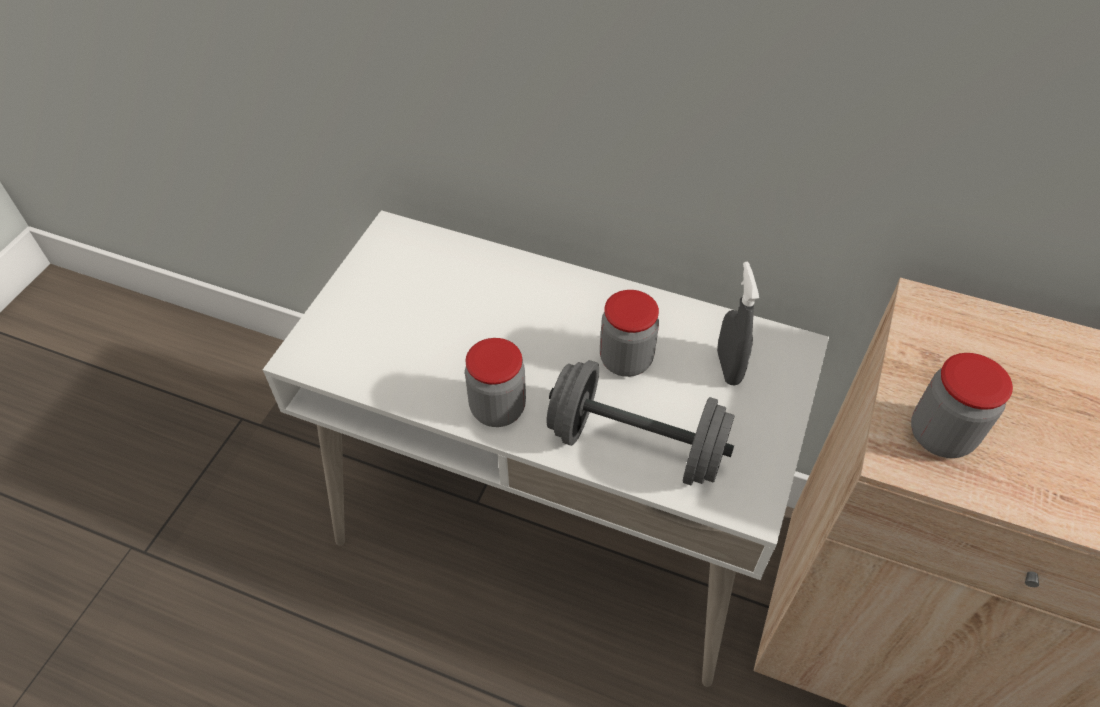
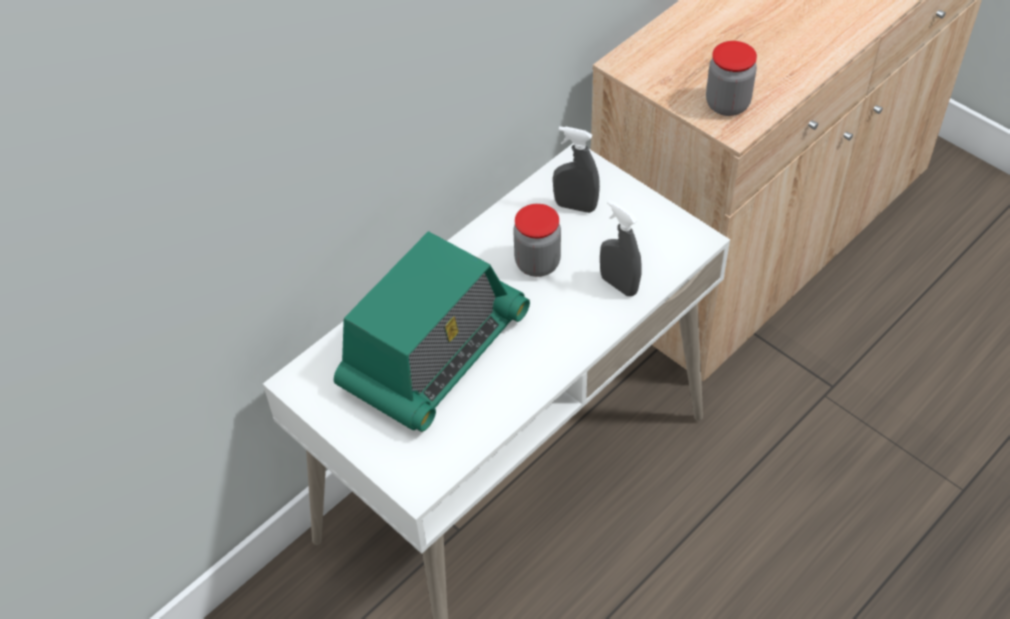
camera: 65 degrees left, 0 degrees up
jar [465,338,526,427] -> none
grey dumbbell [546,360,734,485] -> grey spray bottle [600,200,642,296]
none -> radio [334,231,530,432]

